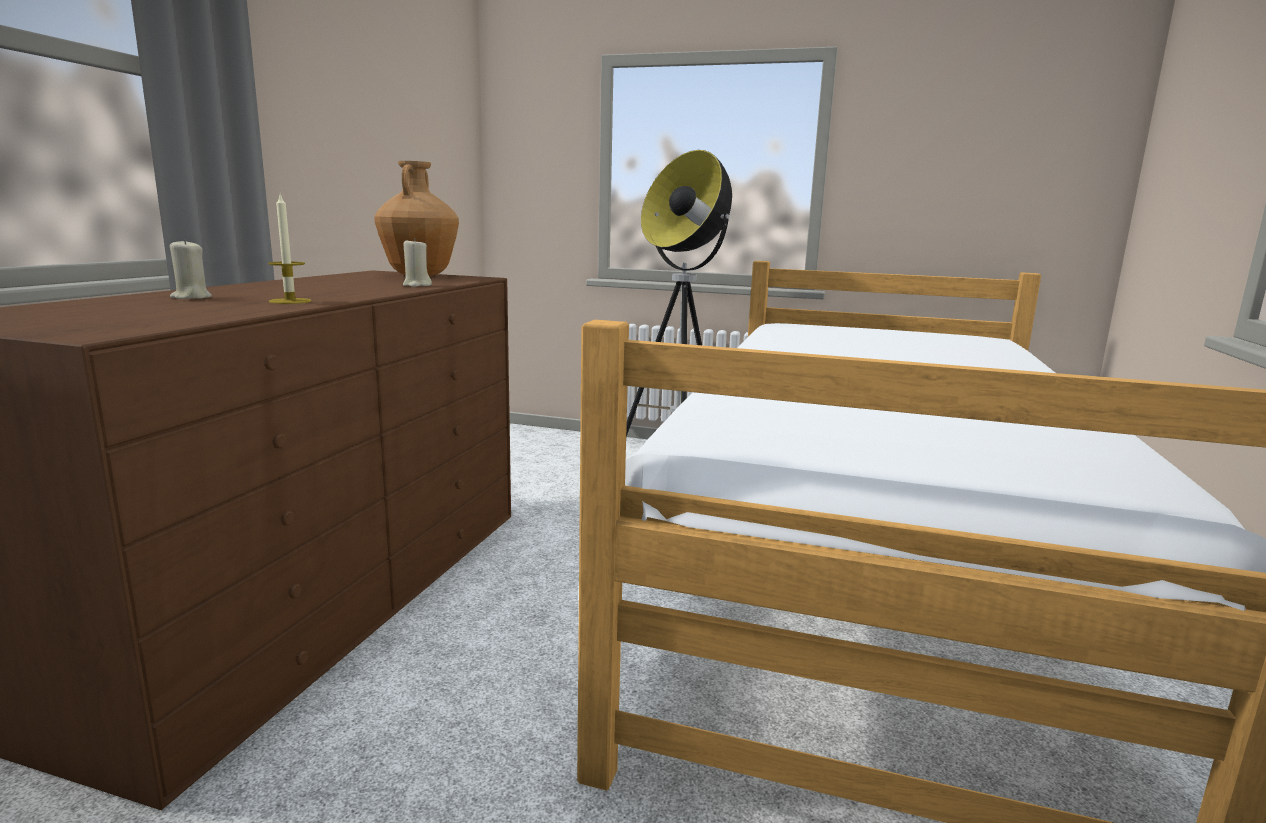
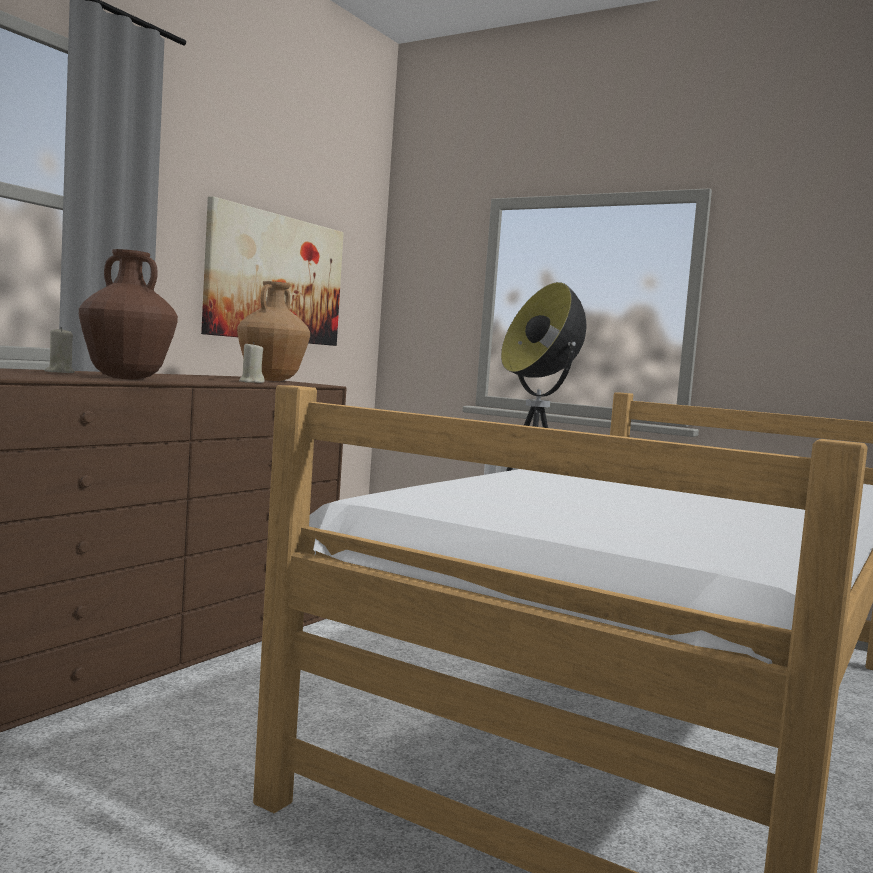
camera: 15 degrees right, 10 degrees down
candle [268,195,311,304] -> brown vase [79,249,178,380]
none -> picture [201,196,344,346]

